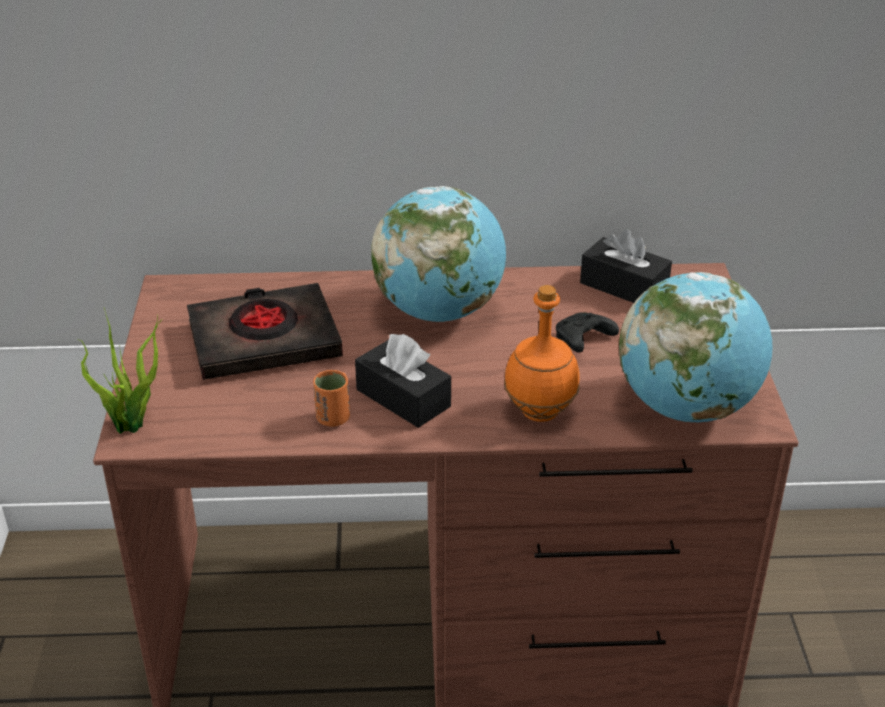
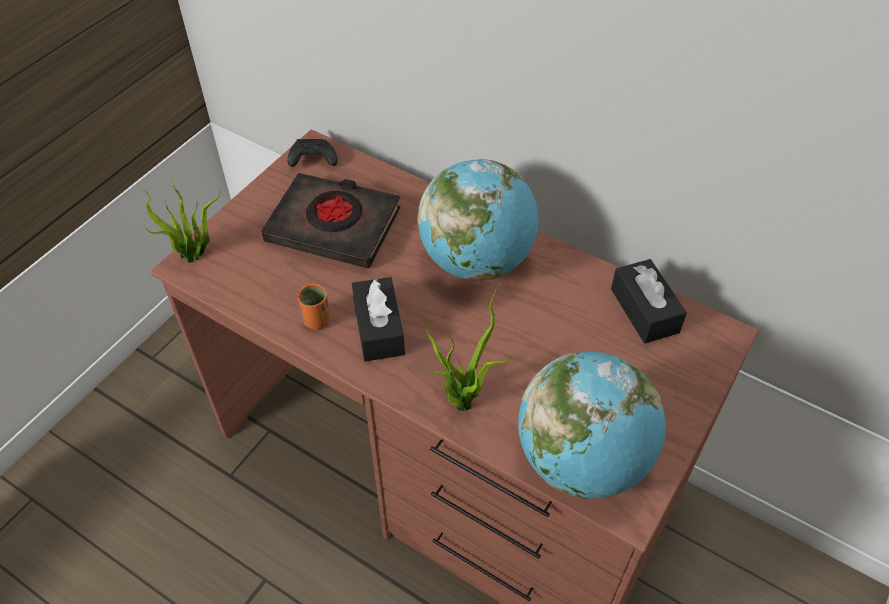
camera: 35 degrees right, 15 degrees up
orange bottle [504,285,580,422] -> potted plant [426,284,511,411]
black game controller [556,312,619,353] -> black game controller moved to [287,139,338,167]

